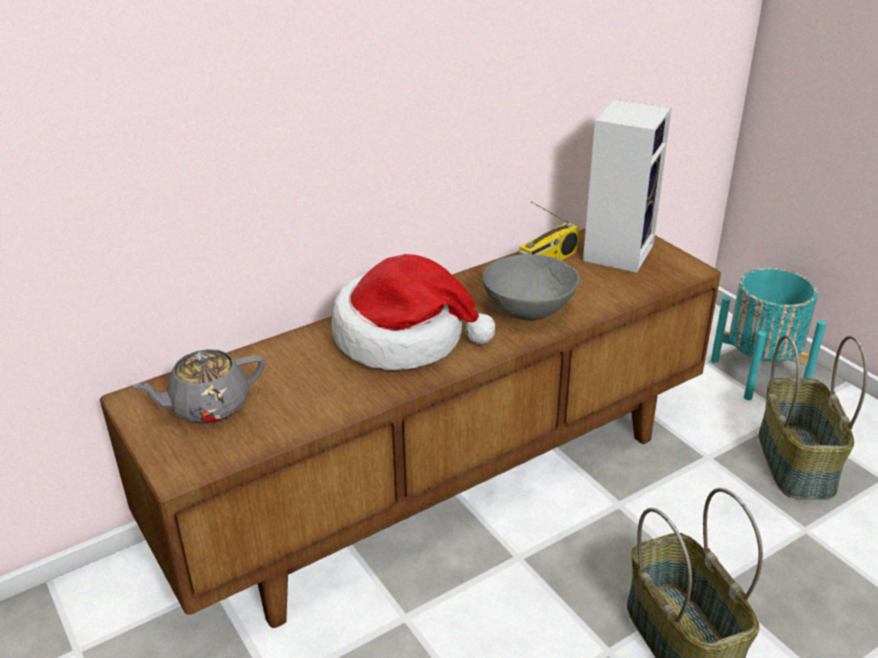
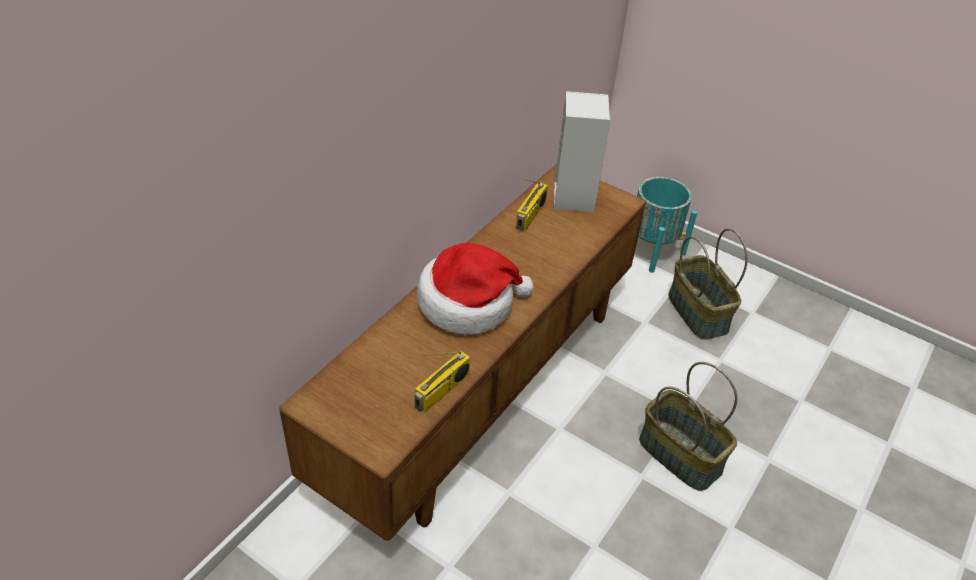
camera: 25 degrees left, 10 degrees up
grey teapot [132,349,265,424] -> none
grey bowl [483,254,579,320] -> none
none -> radio [415,351,470,412]

